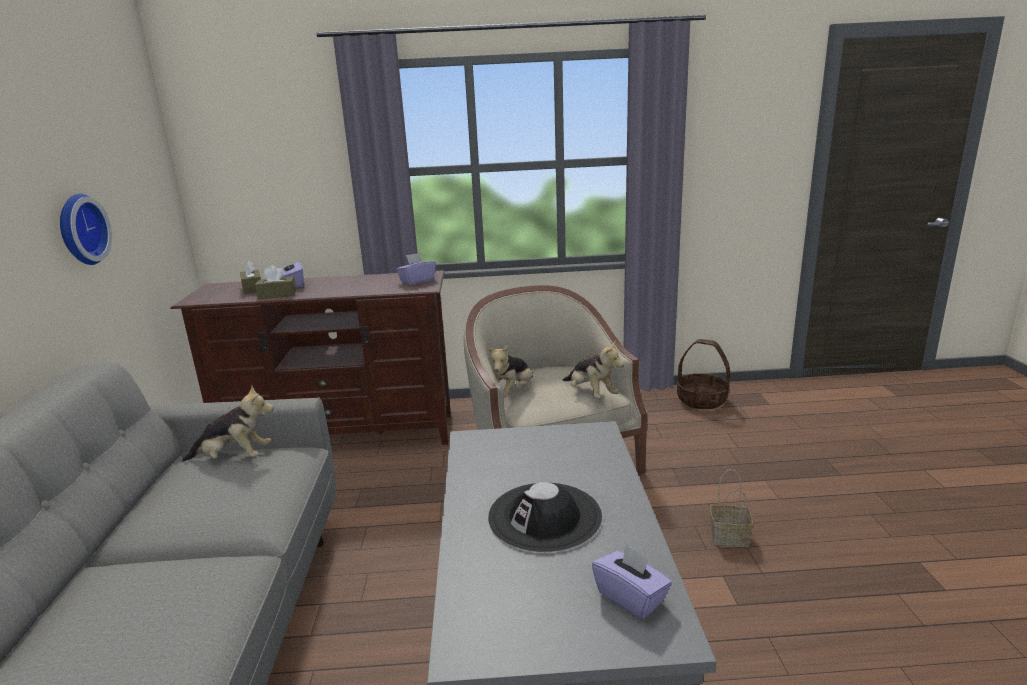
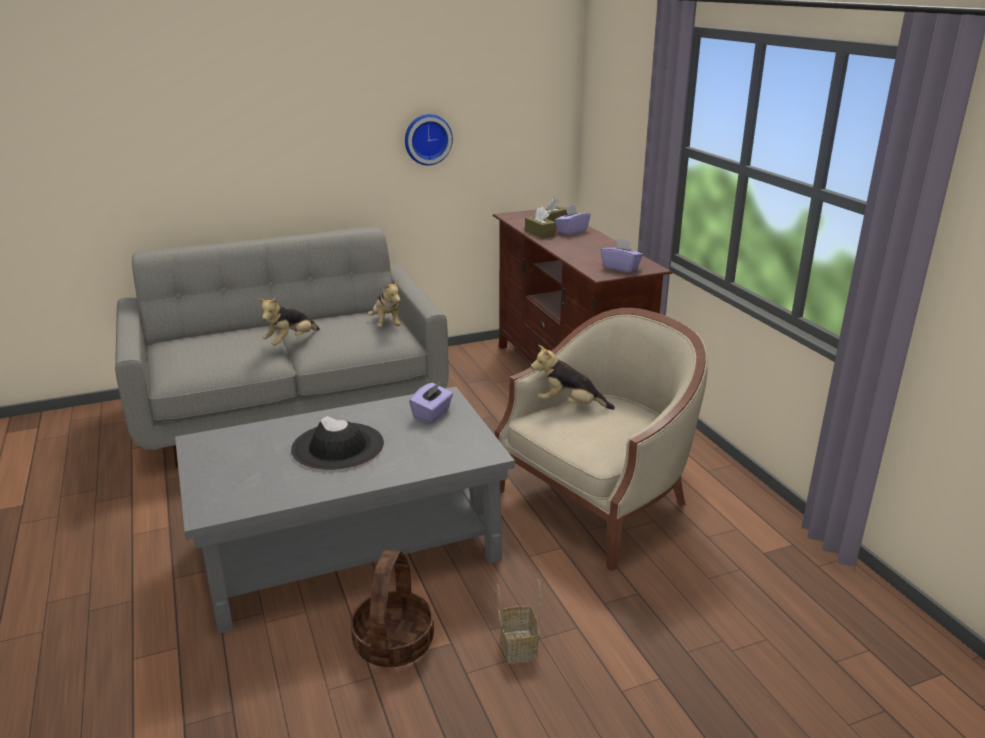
camera: 70 degrees right, 5 degrees up
plush toy [563,340,624,398] -> plush toy moved to [258,297,320,345]
purple tissue box [592,544,672,619] -> purple tissue box moved to [409,382,453,422]
basket [677,339,730,409] -> basket moved to [351,550,434,667]

